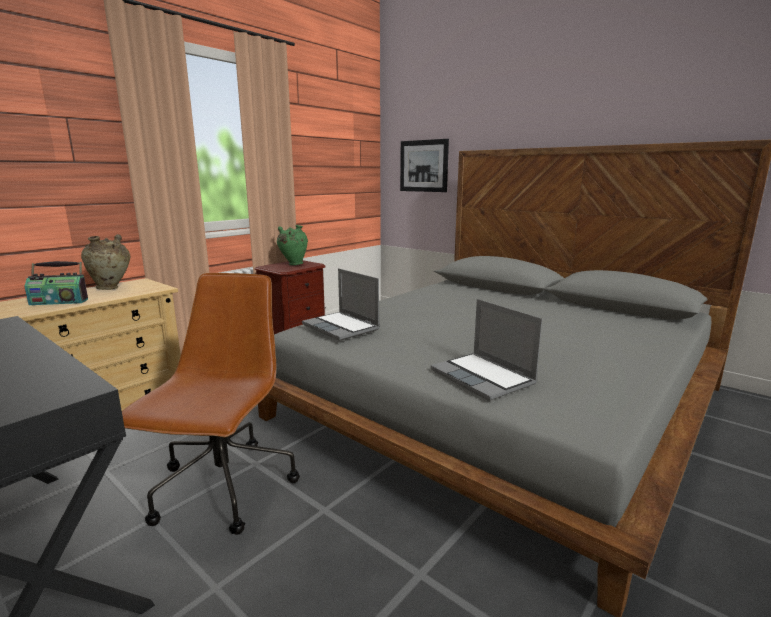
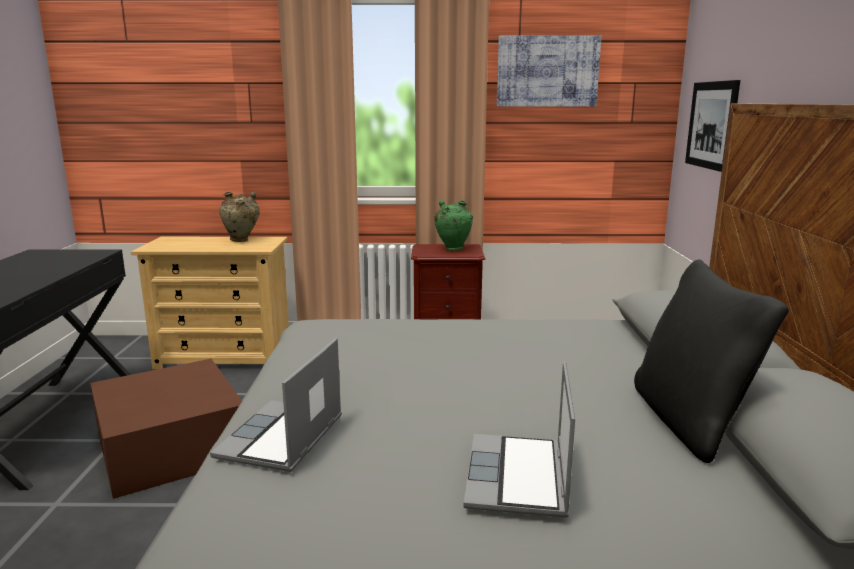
camera: 50 degrees right, 0 degrees up
radio [24,261,88,305] -> none
brown office chair [122,273,300,535] -> brown storage box [90,359,242,499]
laptop [302,268,380,341] -> laptop moved to [464,361,575,518]
none -> picture [497,35,601,107]
none -> black pillow [634,259,789,463]

